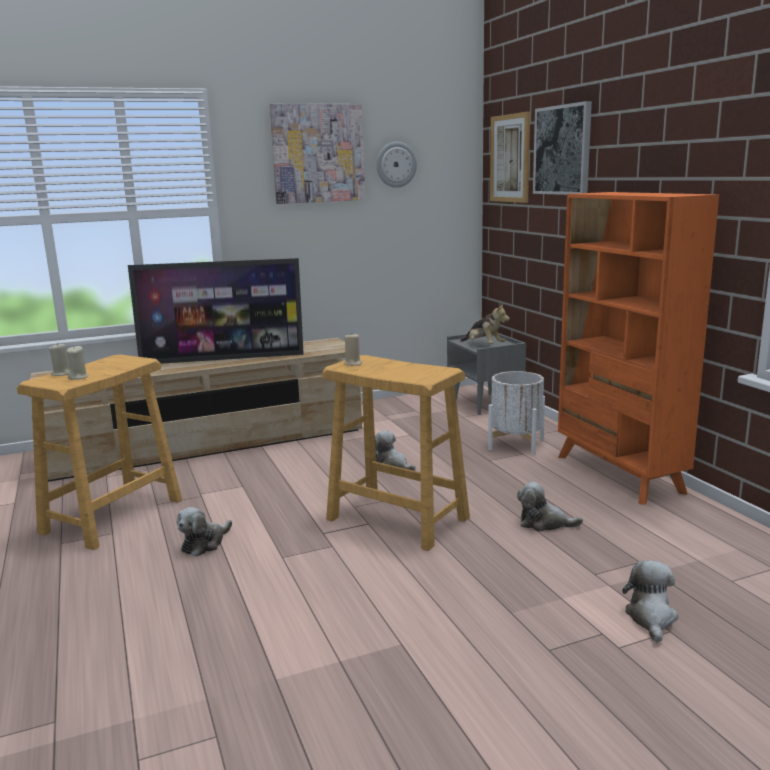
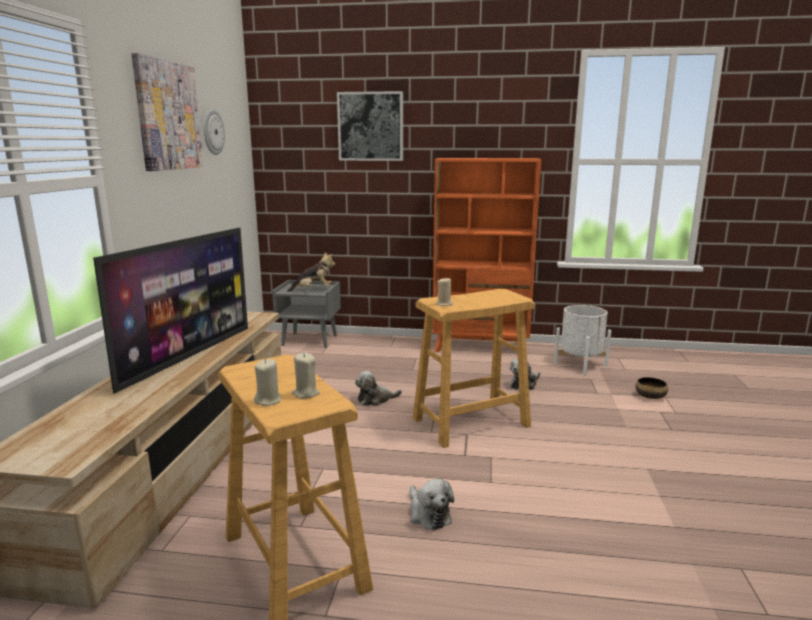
camera: 60 degrees left, 0 degrees up
white planter [488,371,545,455] -> white planter moved to [554,305,611,375]
picture [490,111,530,203] -> none
plush toy [622,560,678,643] -> bowl [635,377,668,399]

